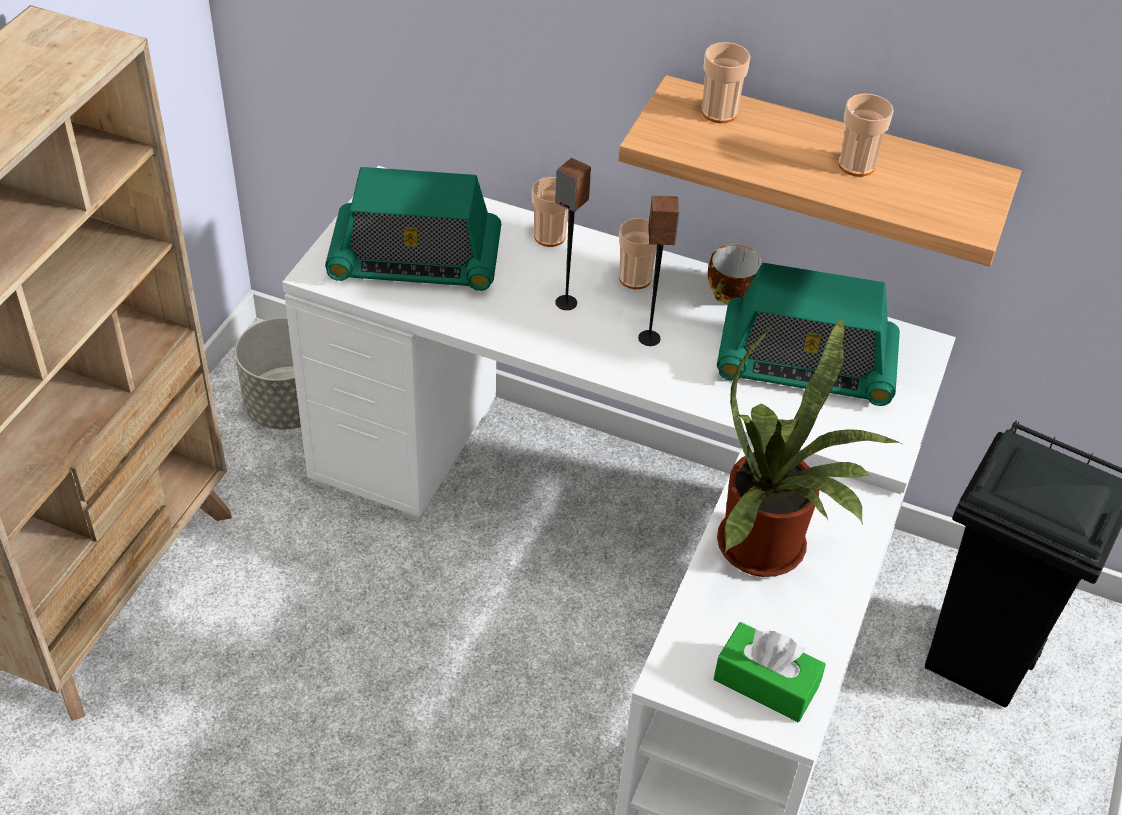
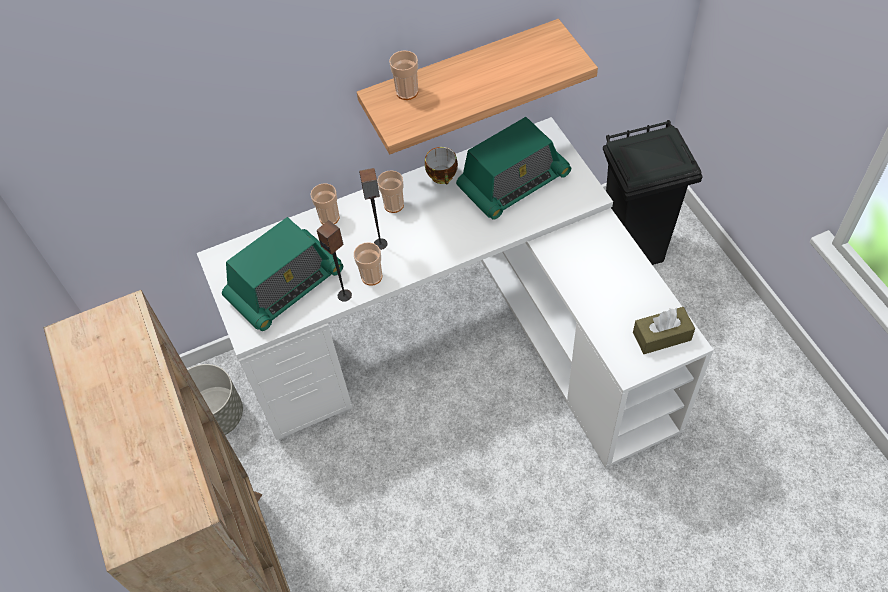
camera: 40 degrees left, 10 degrees up
speaker [638,196,679,346] -> speaker moved to [317,220,352,302]
green tissue box [714,622,826,722] -> brown tissue box [633,307,695,354]
potted plant [717,317,902,577] -> none
cup [838,93,894,177] -> cup moved to [354,242,382,286]

